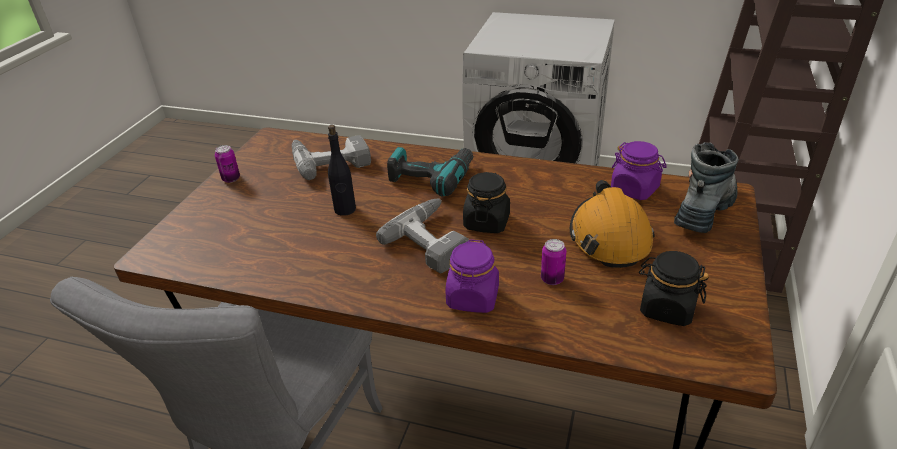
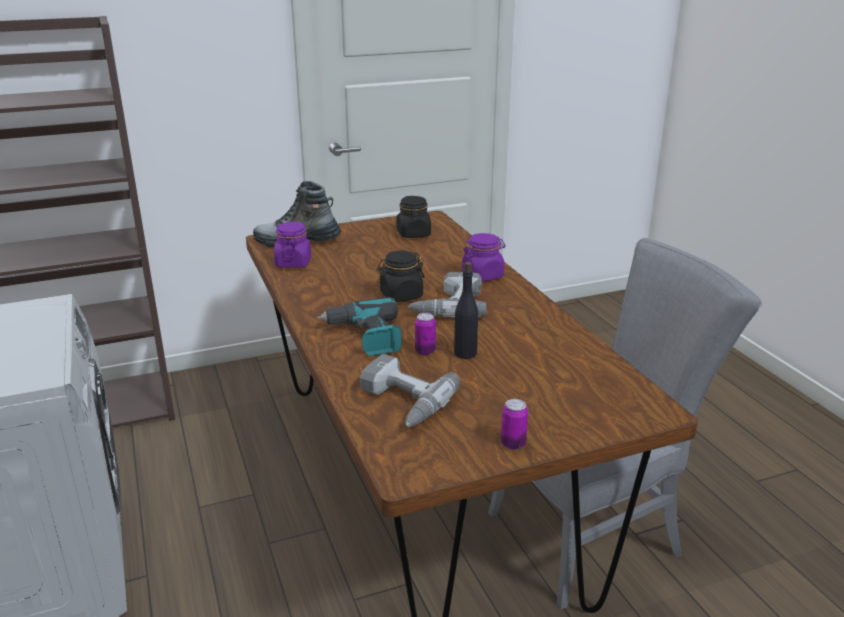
camera: 130 degrees left, 10 degrees down
can [541,239,567,285] -> can moved to [415,313,436,355]
orange hard hat [570,180,655,268] -> none

